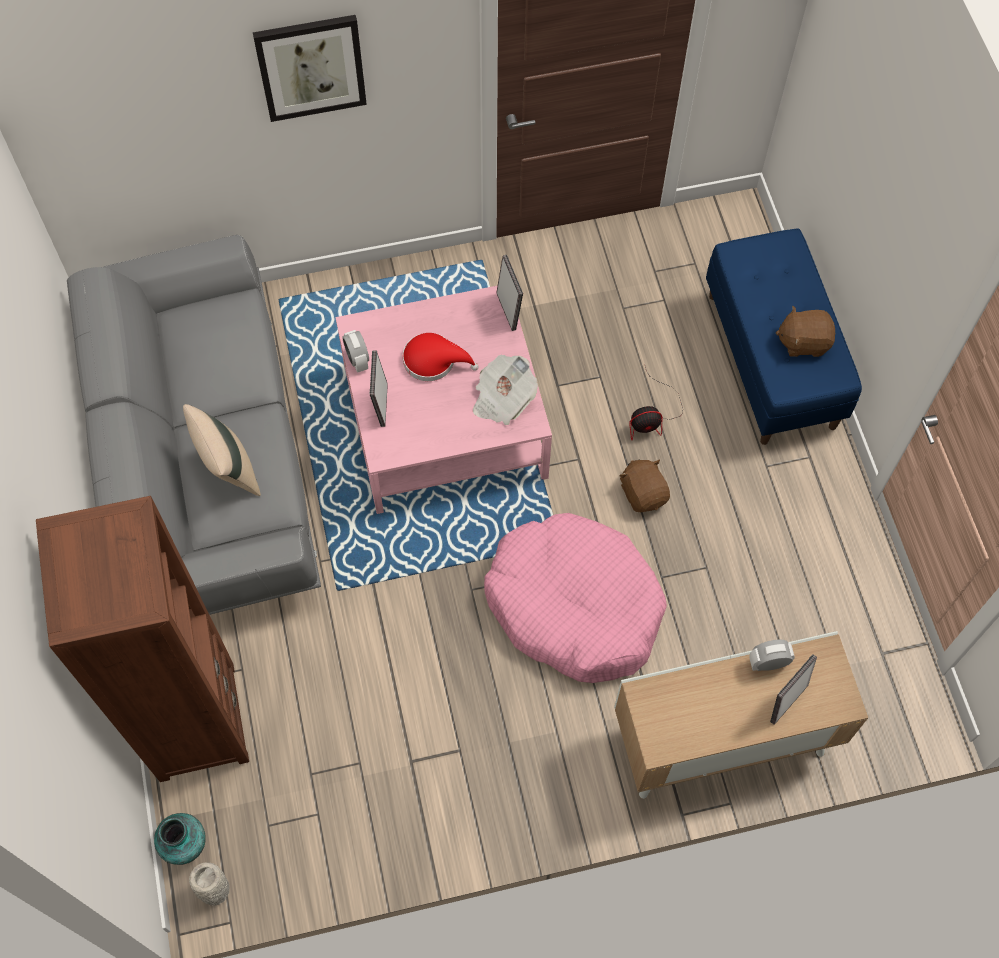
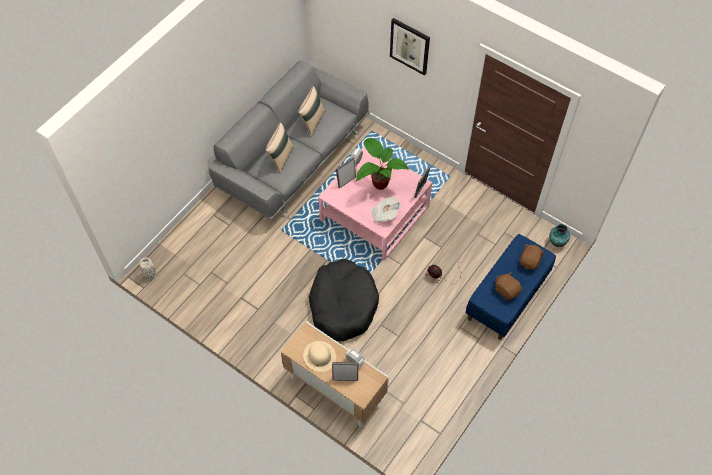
camera: 50 degrees right, 5 degrees down
brown bookcase [36,496,249,782] -> none
vase [154,813,206,865] -> vase moved to [549,224,570,247]
red hat [403,333,479,381] -> potted plant [356,138,409,190]
pink dog bed [484,513,667,683] -> black dog bed [309,259,379,341]
brown plush toy [619,459,670,512] -> brown plush toy moved to [520,244,545,270]
none -> beige pillow [298,86,325,137]
none -> beige hat [303,341,336,372]

